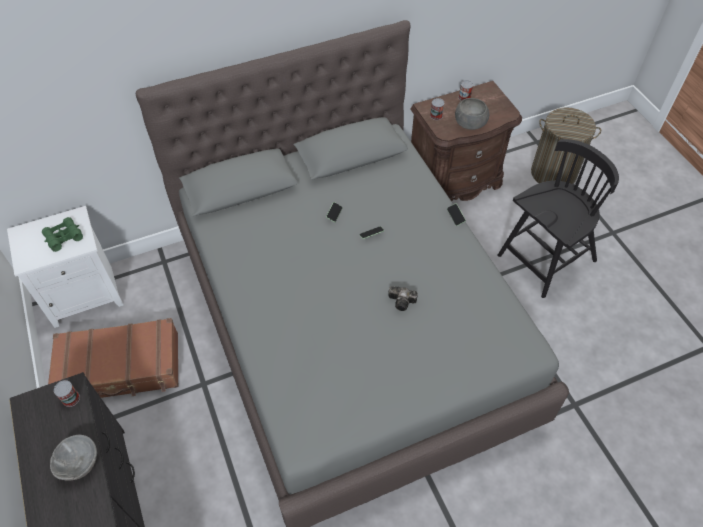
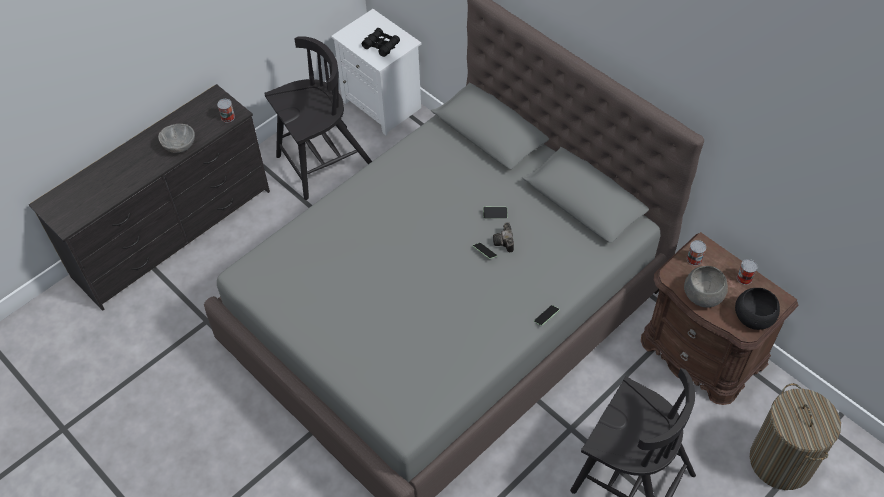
camera: 70 degrees right, 0 degrees up
green binoculars [42,217,83,252] -> black binoculars [362,28,400,57]
brown suitcase [48,318,178,398] -> black chair [264,36,372,200]
camera [388,286,418,311] -> camera moved to [493,222,514,252]
none -> black bowl [735,288,780,330]

